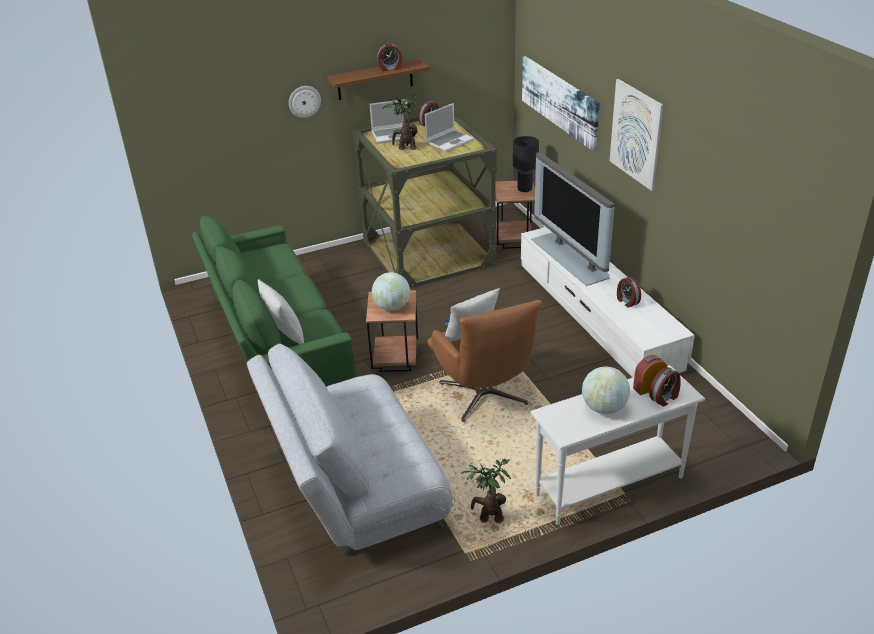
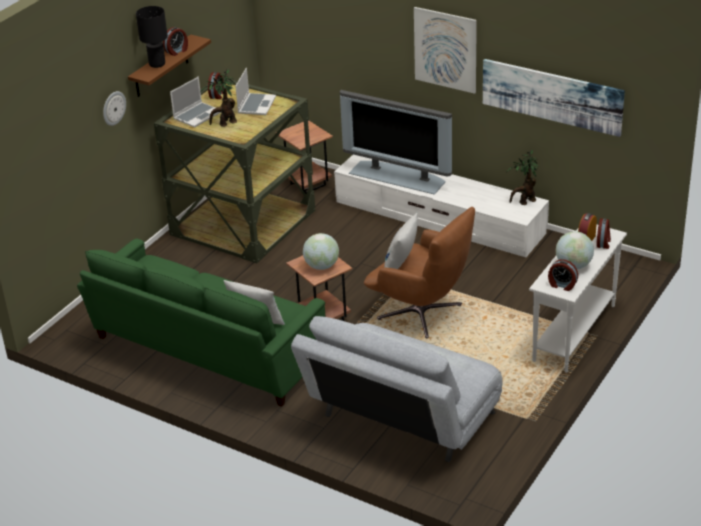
camera: 35 degrees left, 0 degrees up
potted plant [460,459,511,523] -> potted plant moved to [506,150,539,205]
black table lamp [513,136,539,192] -> black table lamp moved to [136,6,168,68]
picture [522,56,600,152] -> picture moved to [483,59,625,137]
alarm clock [617,277,641,308] -> alarm clock moved to [548,259,578,291]

